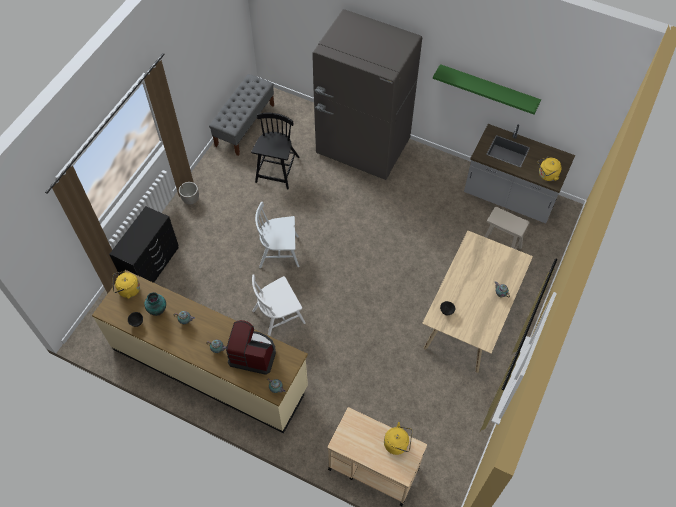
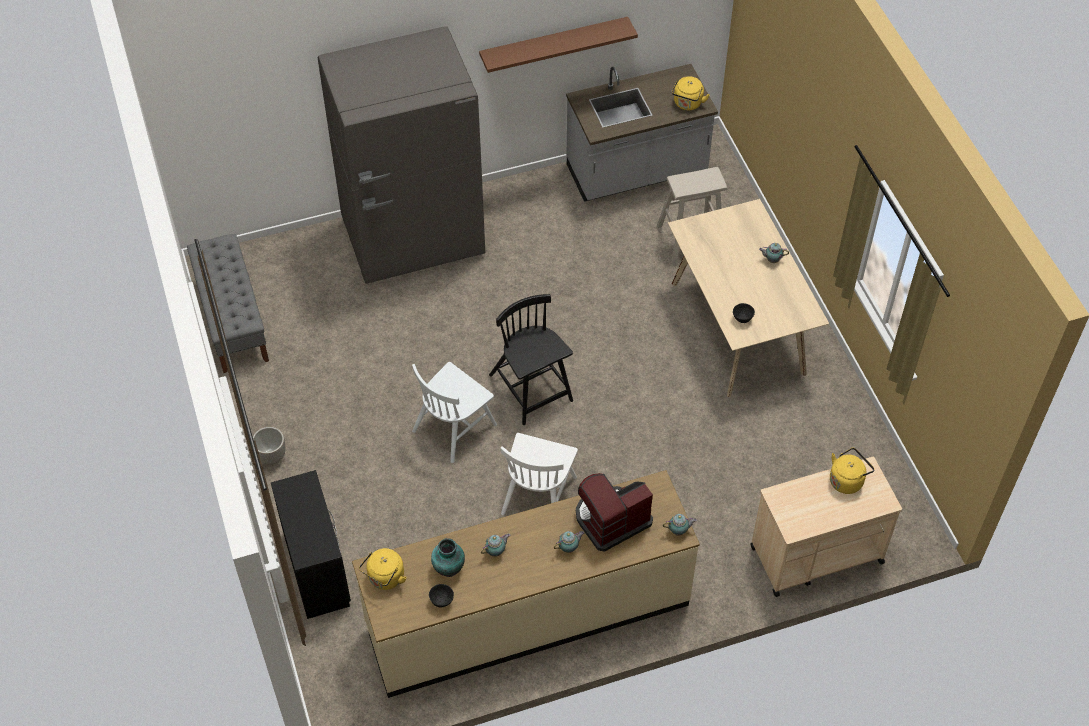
camera: 45 degrees left, 5 degrees down
black chair [251,113,299,189] -> black chair moved to [489,294,573,425]
green shelf [433,64,541,114] -> brown shelf [479,17,638,73]

